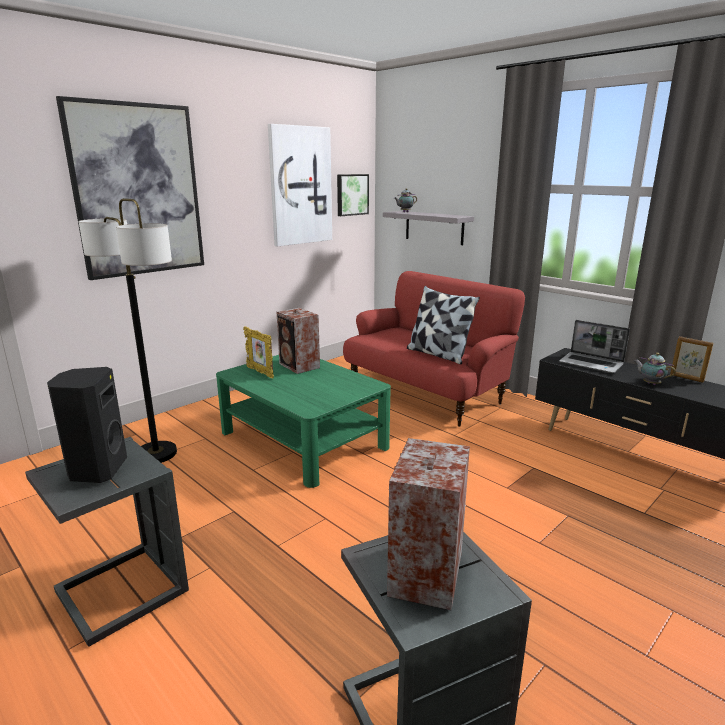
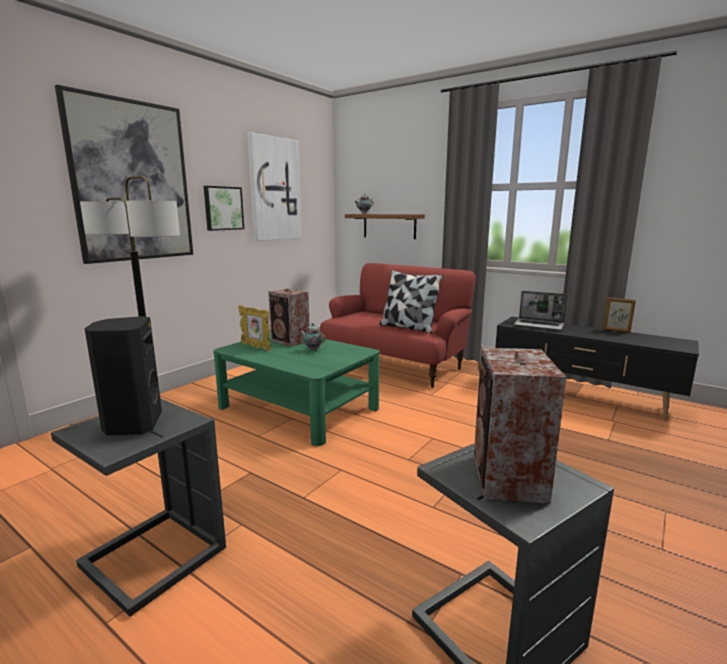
camera: 10 degrees left, 5 degrees down
picture [337,174,369,216] -> picture moved to [204,186,244,231]
grey shelf [383,211,474,245] -> brown shelf [345,214,425,239]
teapot [634,353,676,385] -> teapot moved to [300,323,326,351]

